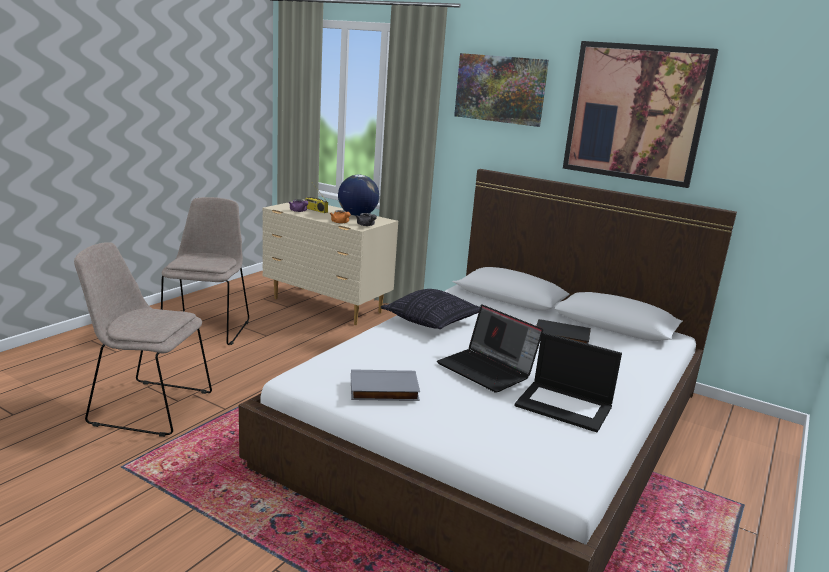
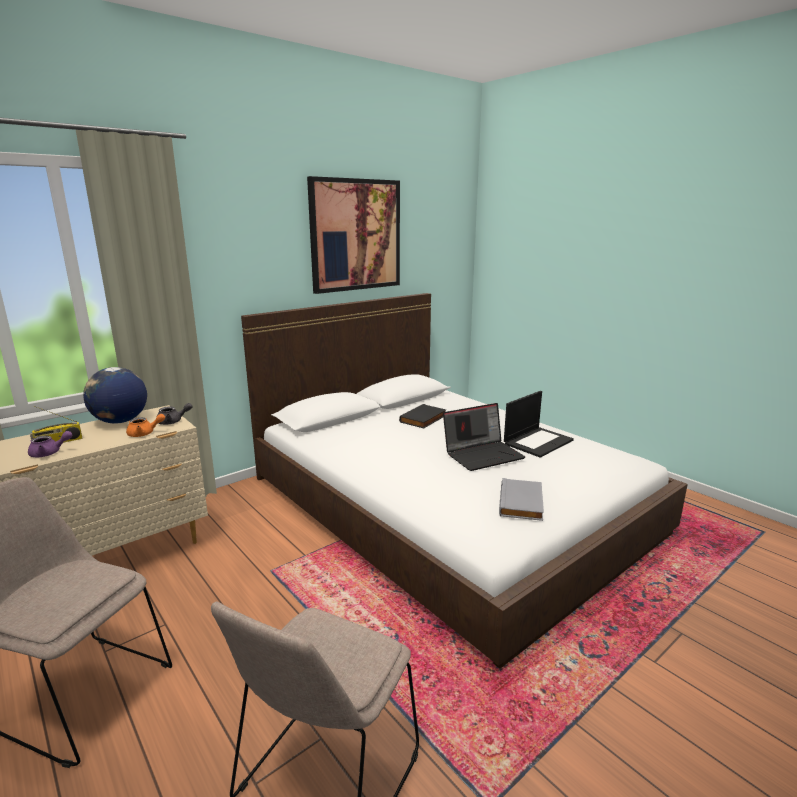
camera: 70 degrees left, 0 degrees up
pillow [380,289,480,329] -> none
picture [454,53,549,127] -> none

